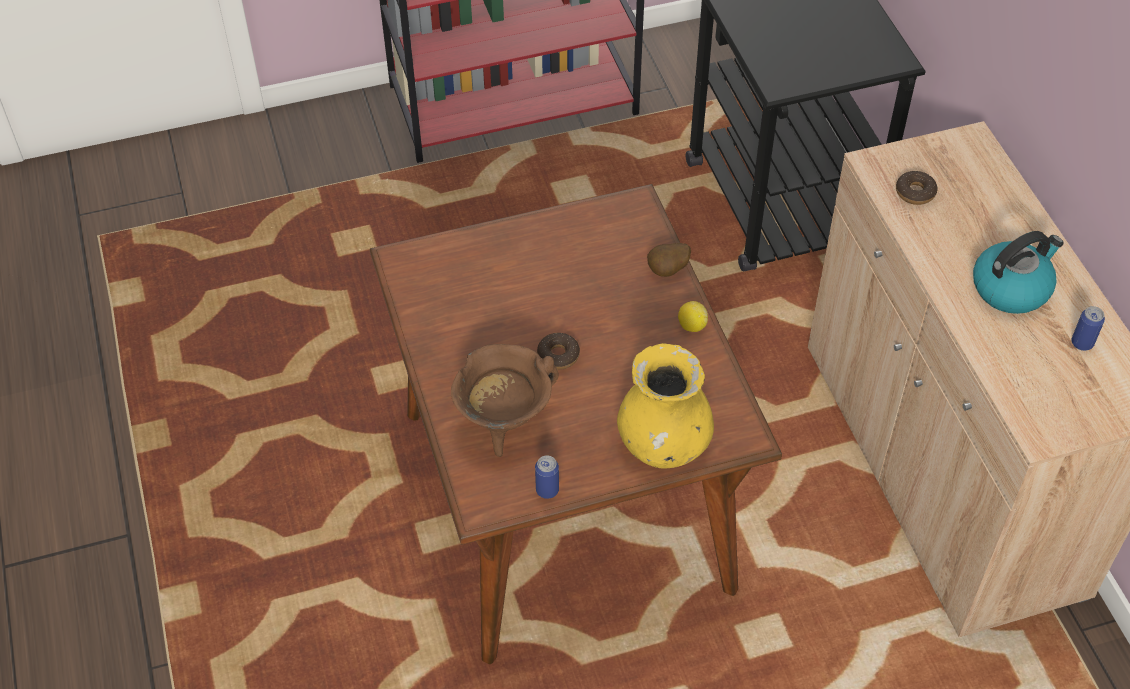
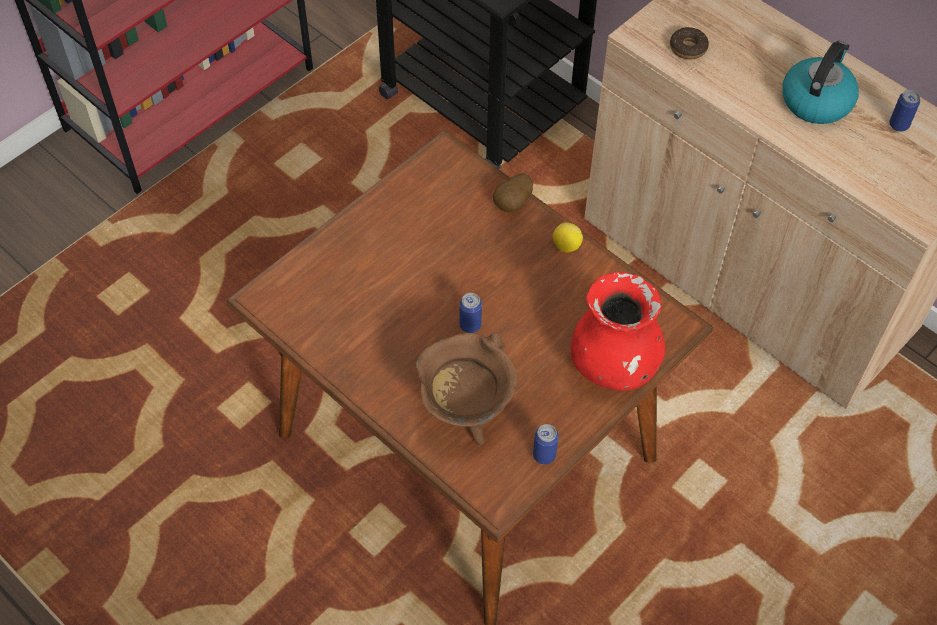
camera: 30 degrees left, 5 degrees up
donut [537,333,580,370] -> can [460,293,482,333]
yellow vase [617,343,714,469] -> red vase [571,272,665,391]

